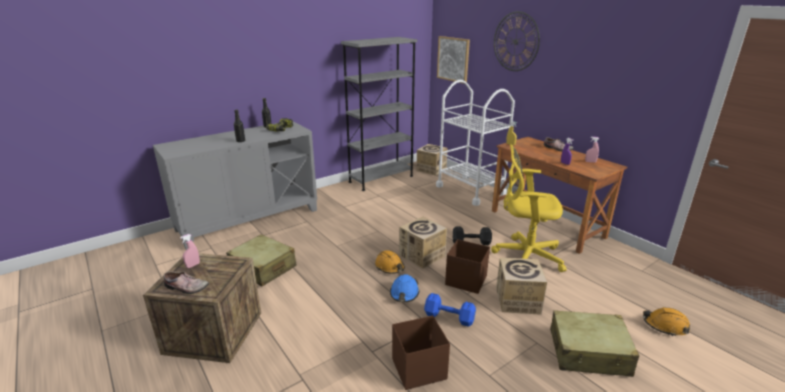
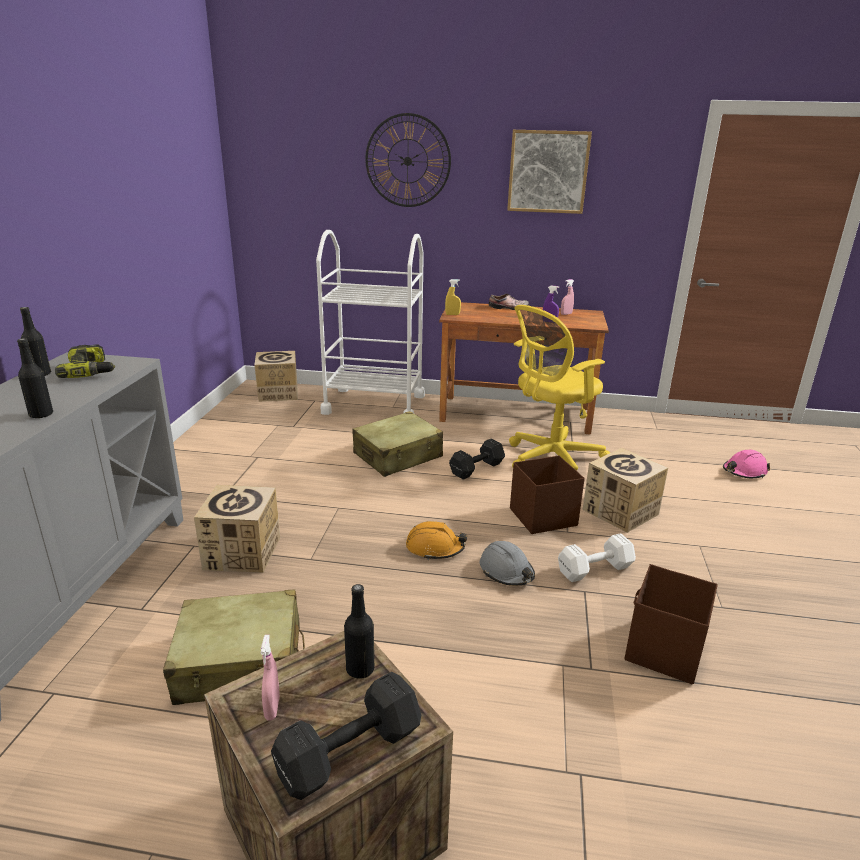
camera: 45 degrees left, 0 degrees up
shoe [164,271,209,294] -> black dumbbell [271,672,421,800]
grey bookcase [341,37,417,191] -> none
blue hard hat [390,274,419,302] -> grey hard hat [480,541,535,586]
cardboard box [399,217,447,269] -> cardboard box moved to [194,485,280,573]
blue dumbbell [424,293,476,327] -> white dumbbell [558,533,636,582]
picture [437,36,470,84] -> picture moved to [507,130,592,214]
beige suitcase [550,310,639,377] -> beige suitcase moved to [352,411,443,477]
orange hard hat [643,307,690,336] -> pink hard hat [723,450,770,478]
none -> black bottle [344,584,374,679]

